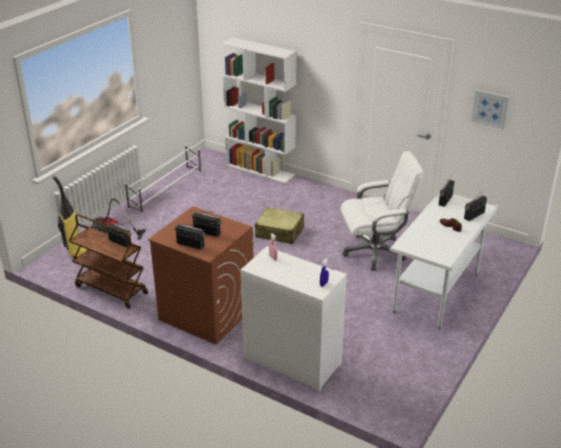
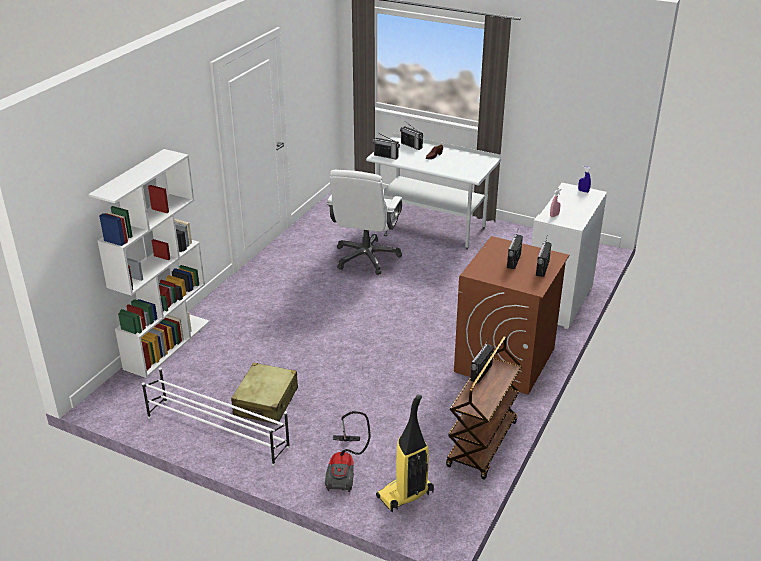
camera: 95 degrees left, 0 degrees up
beige suitcase [255,207,304,244] -> beige suitcase moved to [231,362,298,424]
white office chair [341,151,424,271] -> white office chair turned 150 degrees counterclockwise [326,170,402,275]
picture [471,90,510,129] -> none

